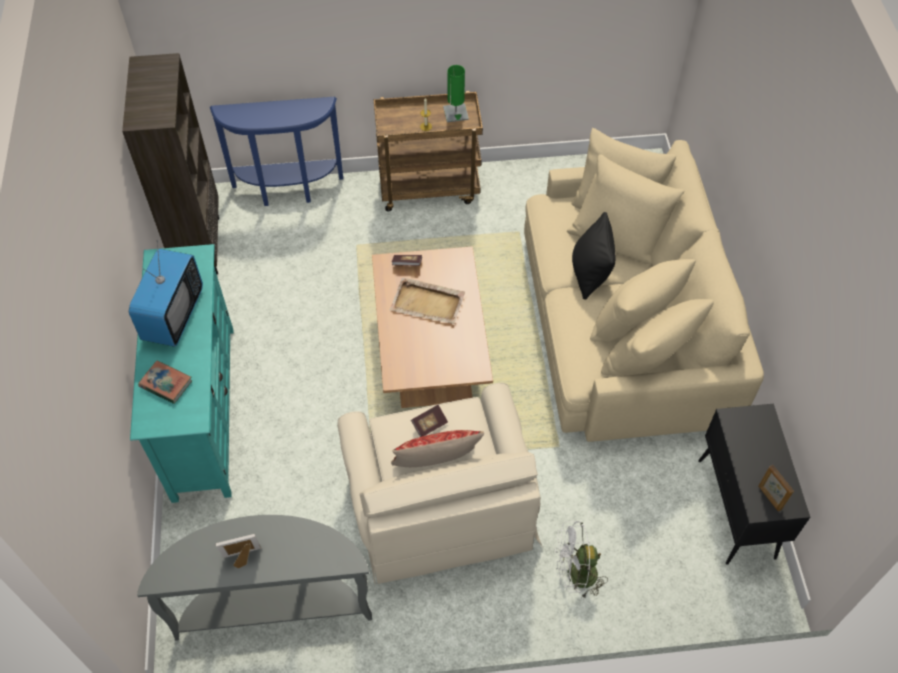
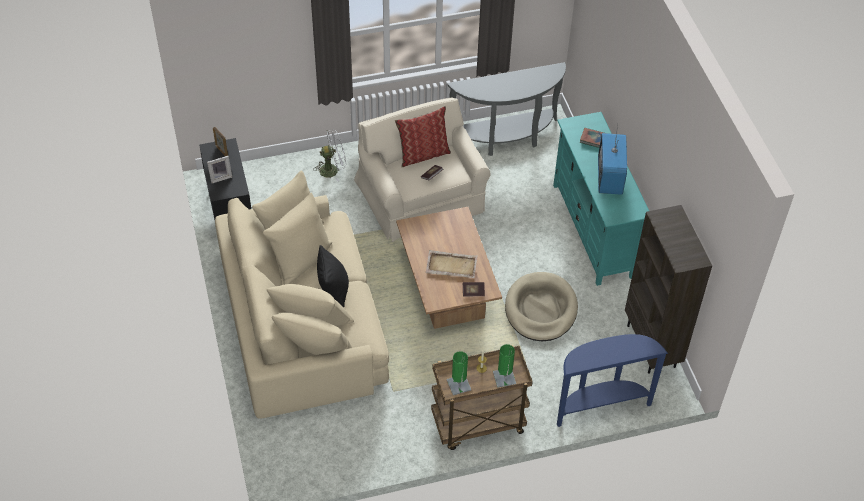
camera: 170 degrees right, 5 degrees down
picture frame [216,534,261,568] -> picture frame moved to [207,156,232,183]
none -> green table lamp [493,344,516,388]
none -> beige dog bed [505,272,578,341]

